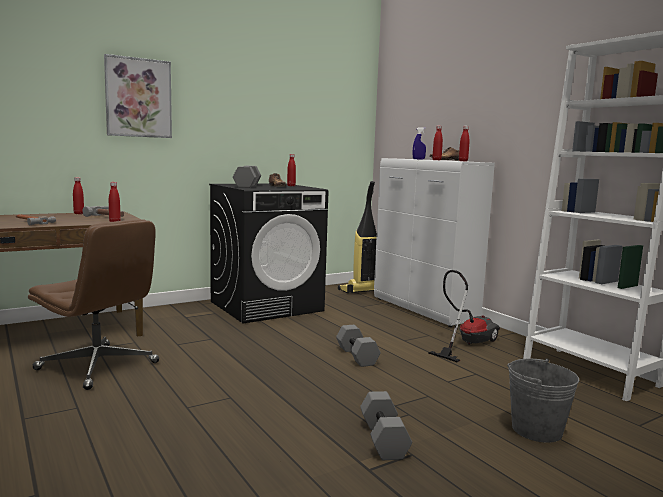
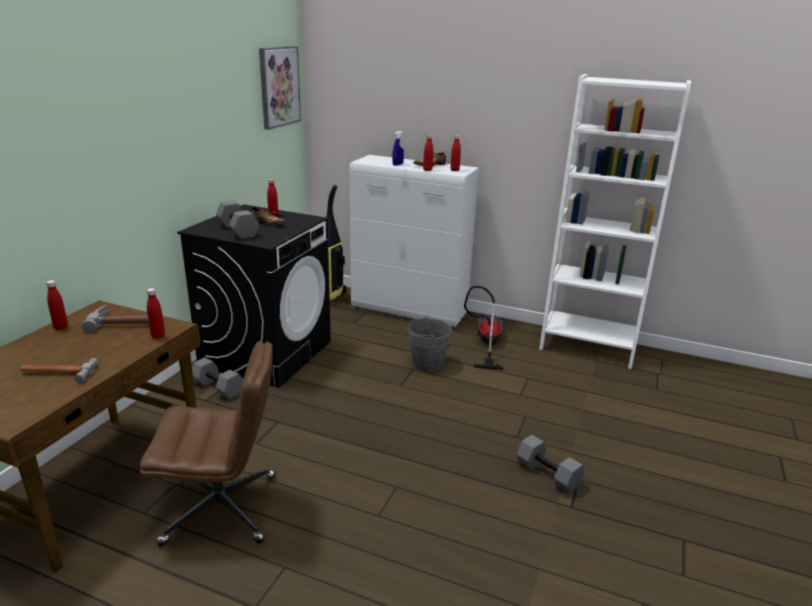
camera: 35 degrees left, 15 degrees up
picture [104,54,172,138] -> picture moved to [259,46,301,130]
grey dumbbell [336,325,381,367] -> grey dumbbell moved to [192,357,243,399]
grey bucket [507,358,579,443] -> grey bucket moved to [407,316,452,372]

